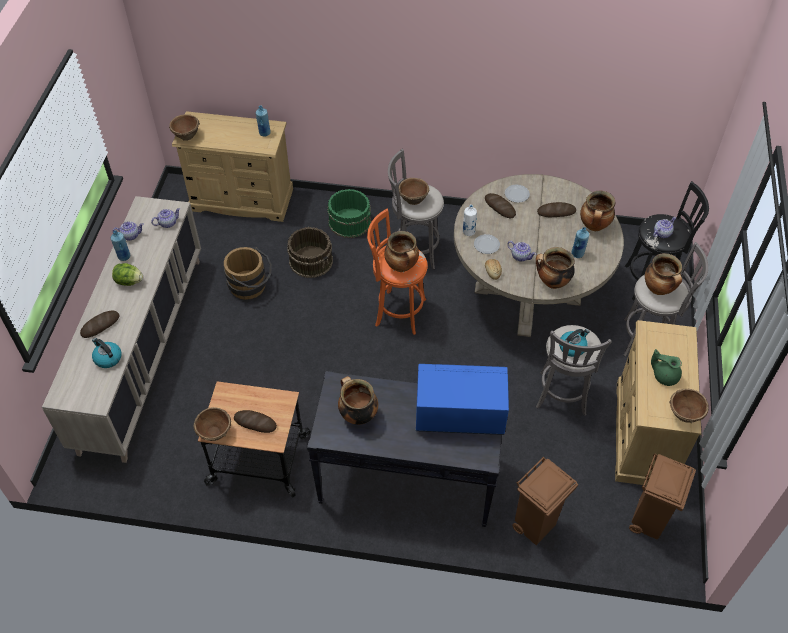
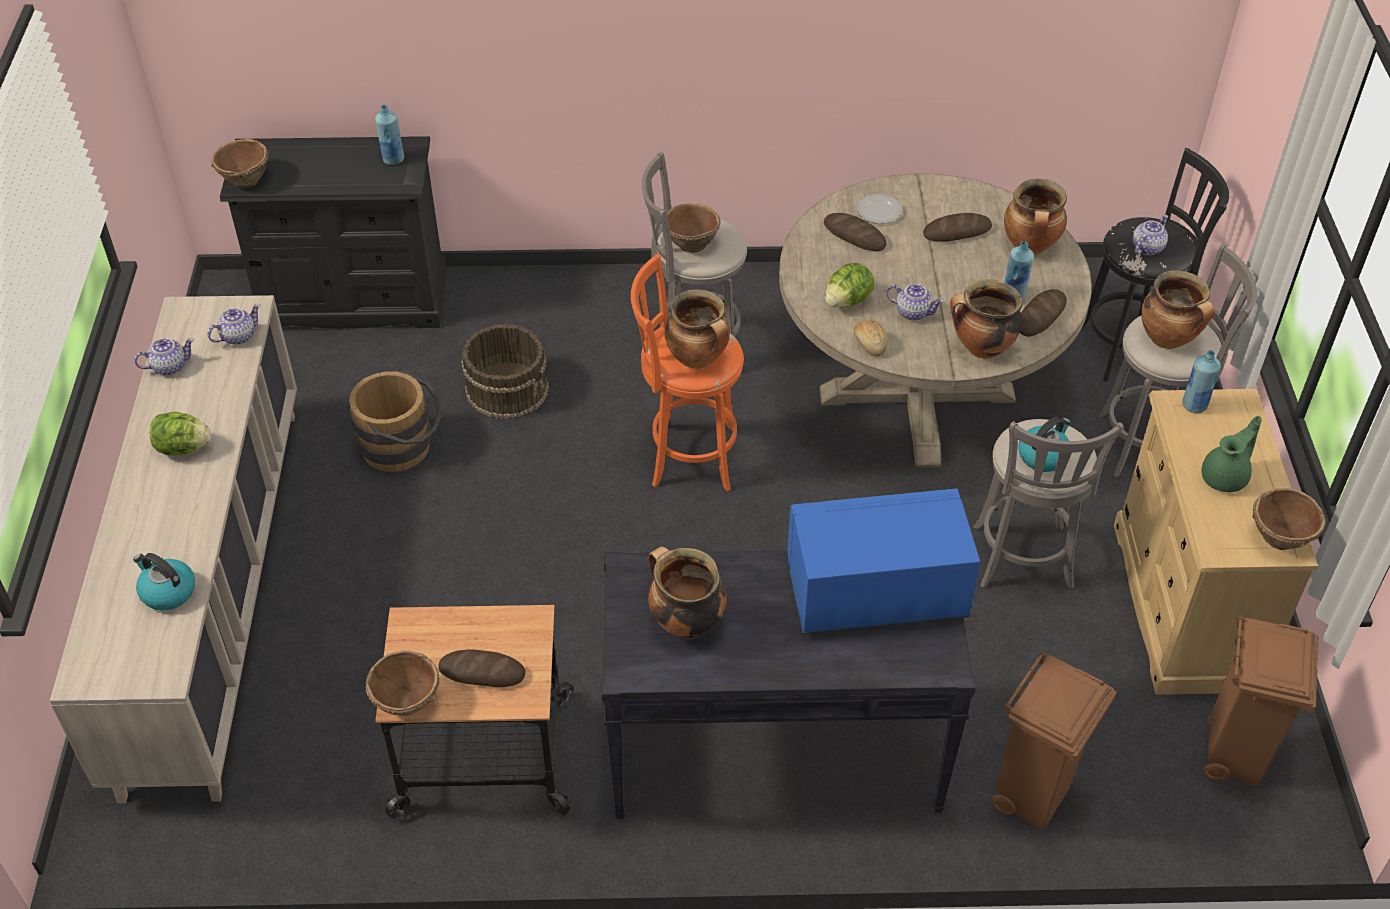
camera: 10 degrees left, 5 degrees down
bread [80,310,120,338] -> bread moved to [1020,289,1067,337]
blue bottle [111,230,130,261] -> blue bottle moved to [1182,350,1221,413]
beige dresser [172,111,293,222] -> black dresser [220,136,447,329]
green bucket [327,189,371,238] -> none
white bottle [463,205,477,236] -> none
plate [474,234,500,254] -> lettuce [825,263,875,307]
green teapot [651,349,682,386] -> green teapot turned 120 degrees clockwise [1202,416,1262,492]

